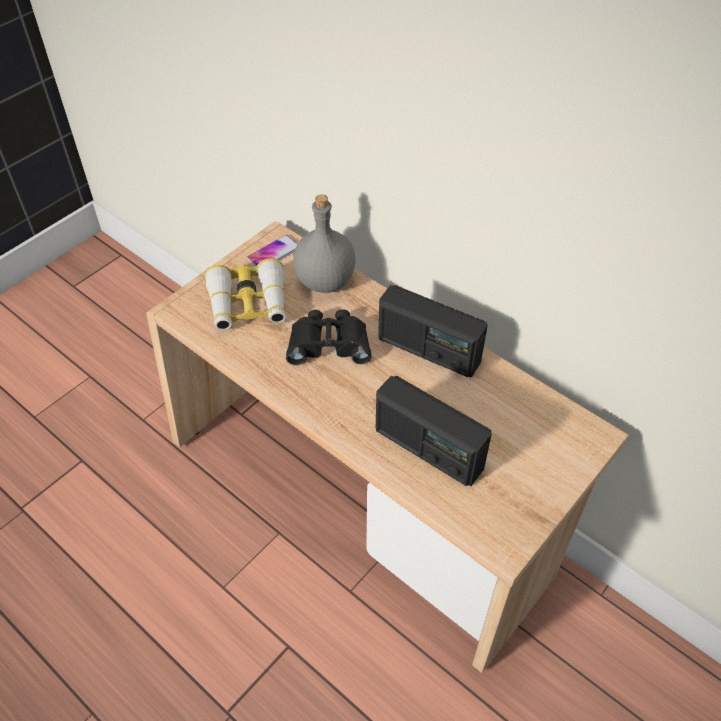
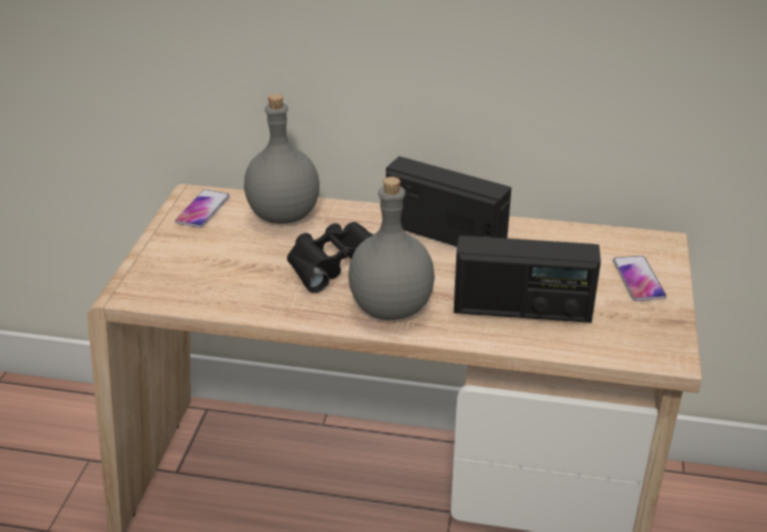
camera: 30 degrees left, 15 degrees down
binoculars [205,258,286,331] -> none
radio [378,285,488,377] -> radio turned 150 degrees counterclockwise [386,156,511,247]
none -> grey bottle [348,177,435,320]
none -> phone [613,256,666,301]

